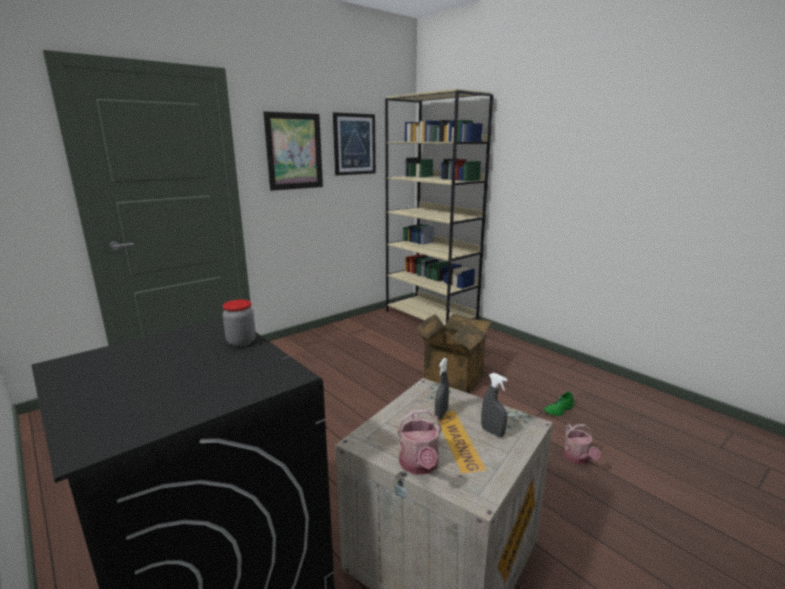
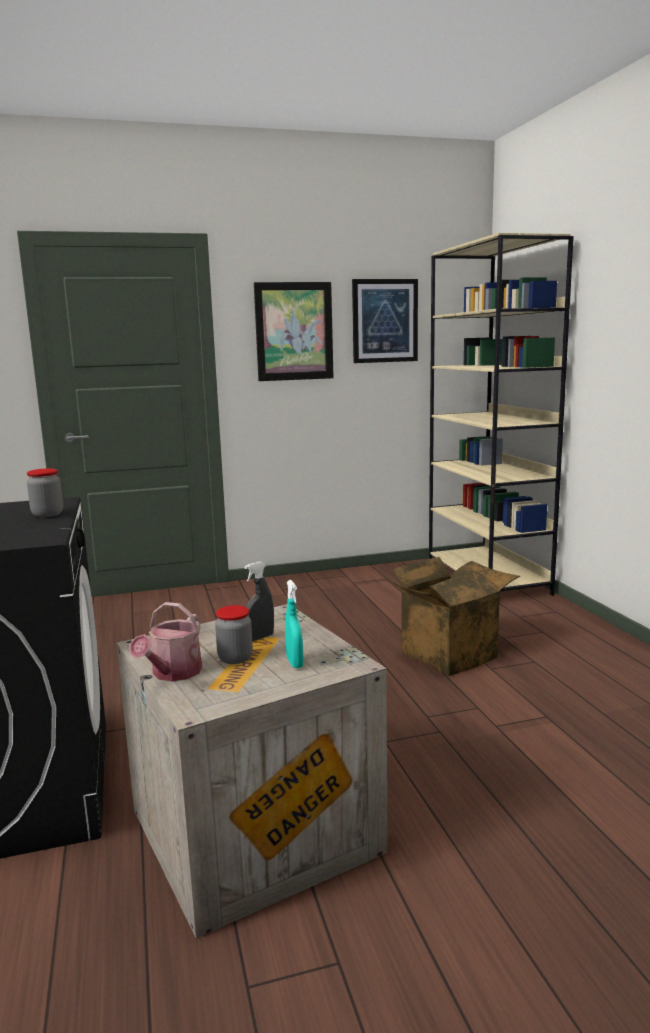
camera: 25 degrees right, 5 degrees down
grey spray bottle [481,373,508,437] -> turquoise spray bottle [285,580,303,668]
green shoe [544,392,574,416] -> none
watering can [563,424,601,464] -> none
none -> jar [215,605,253,664]

